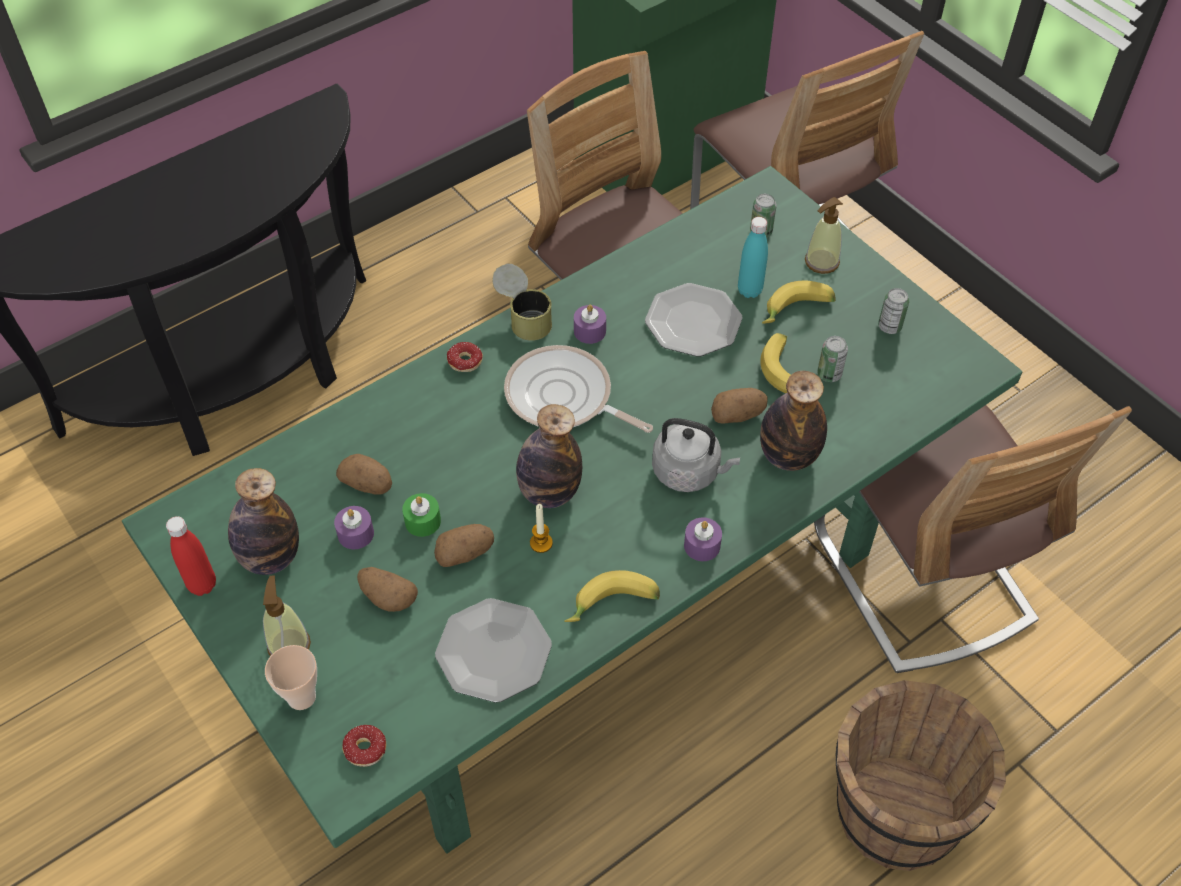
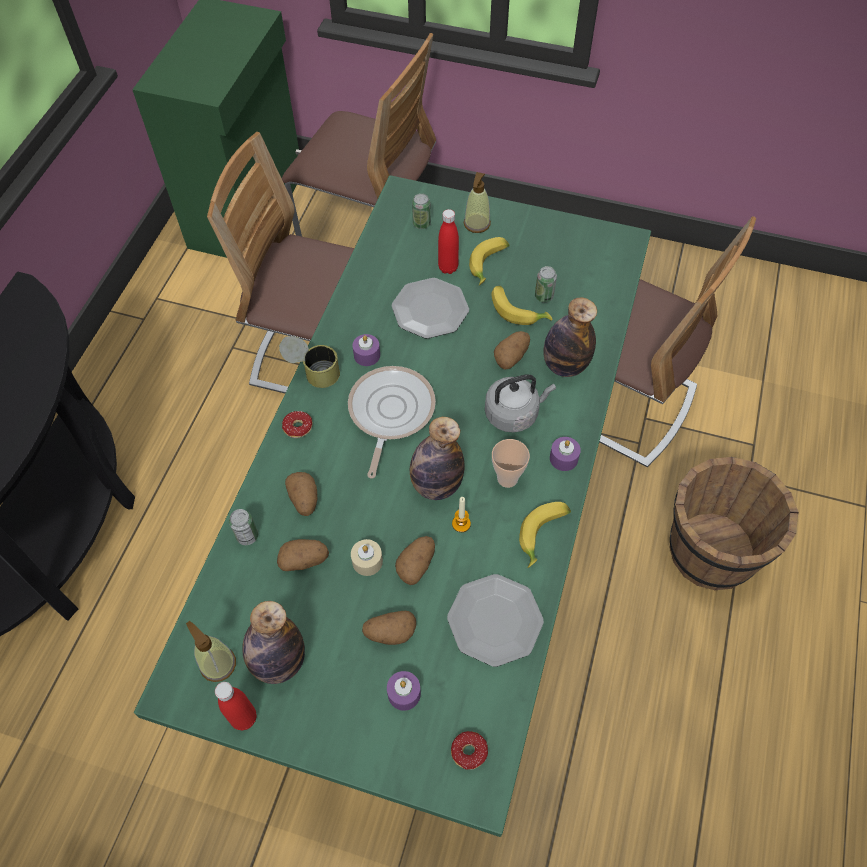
camera: 35 degrees left, 5 degrees up
soap dispenser [263,575,311,656] -> soap dispenser moved to [186,621,236,682]
cup [265,645,317,710] -> cup moved to [492,439,530,488]
purple candle [334,506,374,549] -> purple candle moved to [387,671,421,711]
green candle [402,493,441,537] -> beige candle [351,539,383,576]
frying pan [504,345,653,433] -> frying pan turned 105 degrees clockwise [348,366,436,479]
turquoise bottle [738,217,768,298] -> red bottle [438,209,459,274]
can [878,288,909,334] -> can moved to [229,509,258,545]
none -> potato [285,472,317,516]

